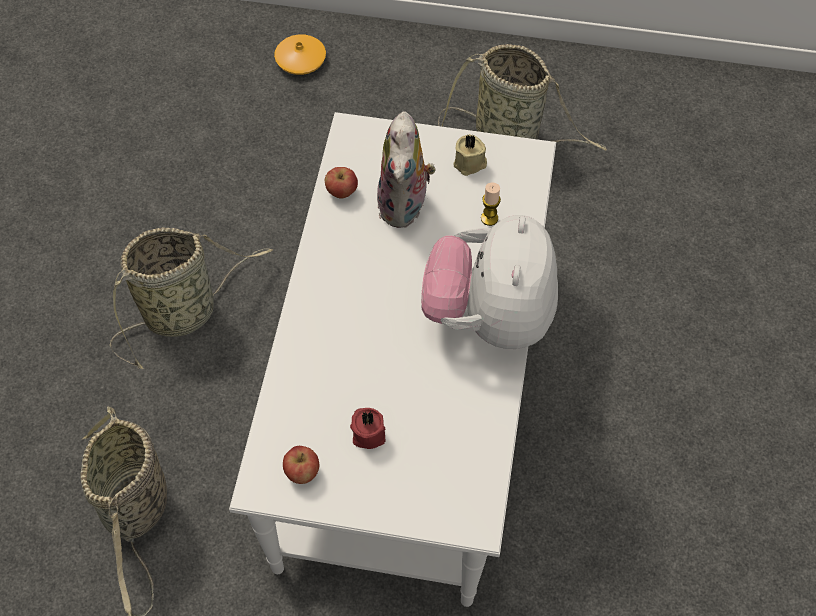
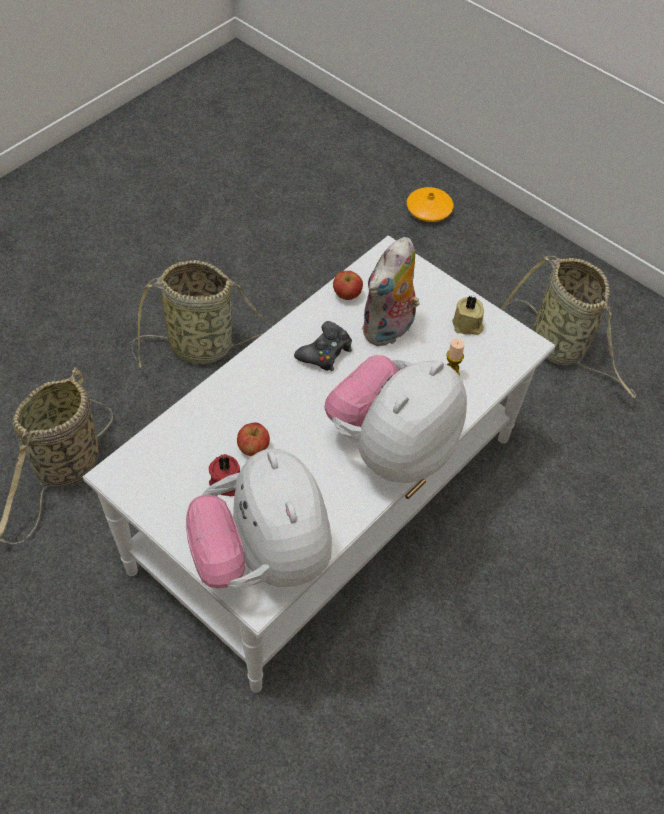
camera: 30 degrees right, 5 degrees down
apple [283,446,319,484] -> apple moved to [237,422,270,456]
none -> plush toy [186,449,332,589]
none -> black game controller [294,321,352,371]

